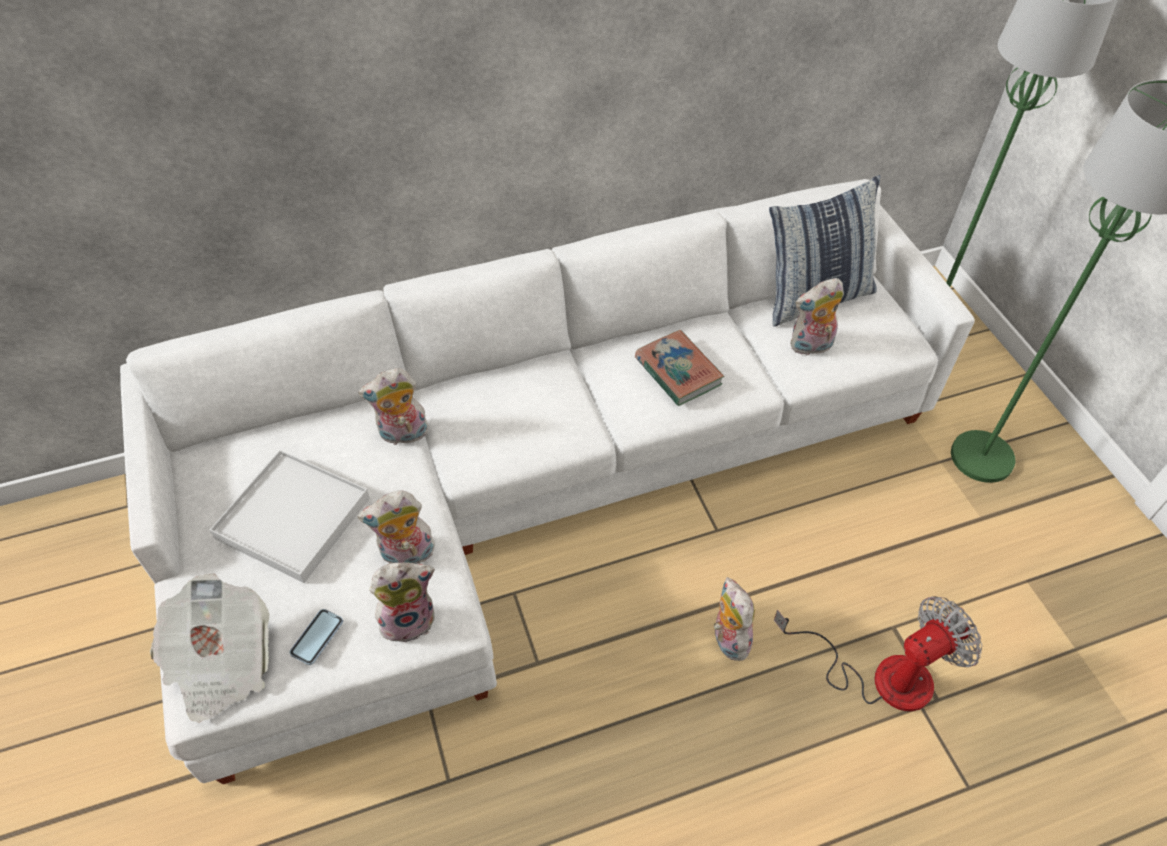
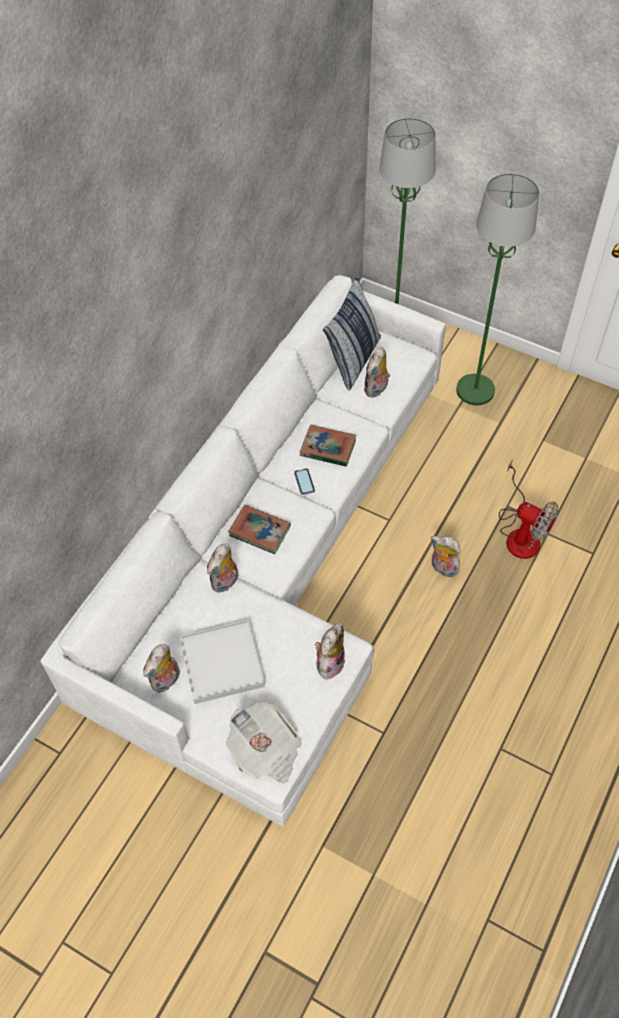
camera: 40 degrees left, 5 degrees up
phone [290,609,343,665] -> phone moved to [294,468,315,495]
plush toy [357,491,435,564] -> plush toy moved to [143,644,180,693]
fan [774,596,982,711] -> fan turned 105 degrees clockwise [499,459,558,559]
none -> book [228,505,291,554]

